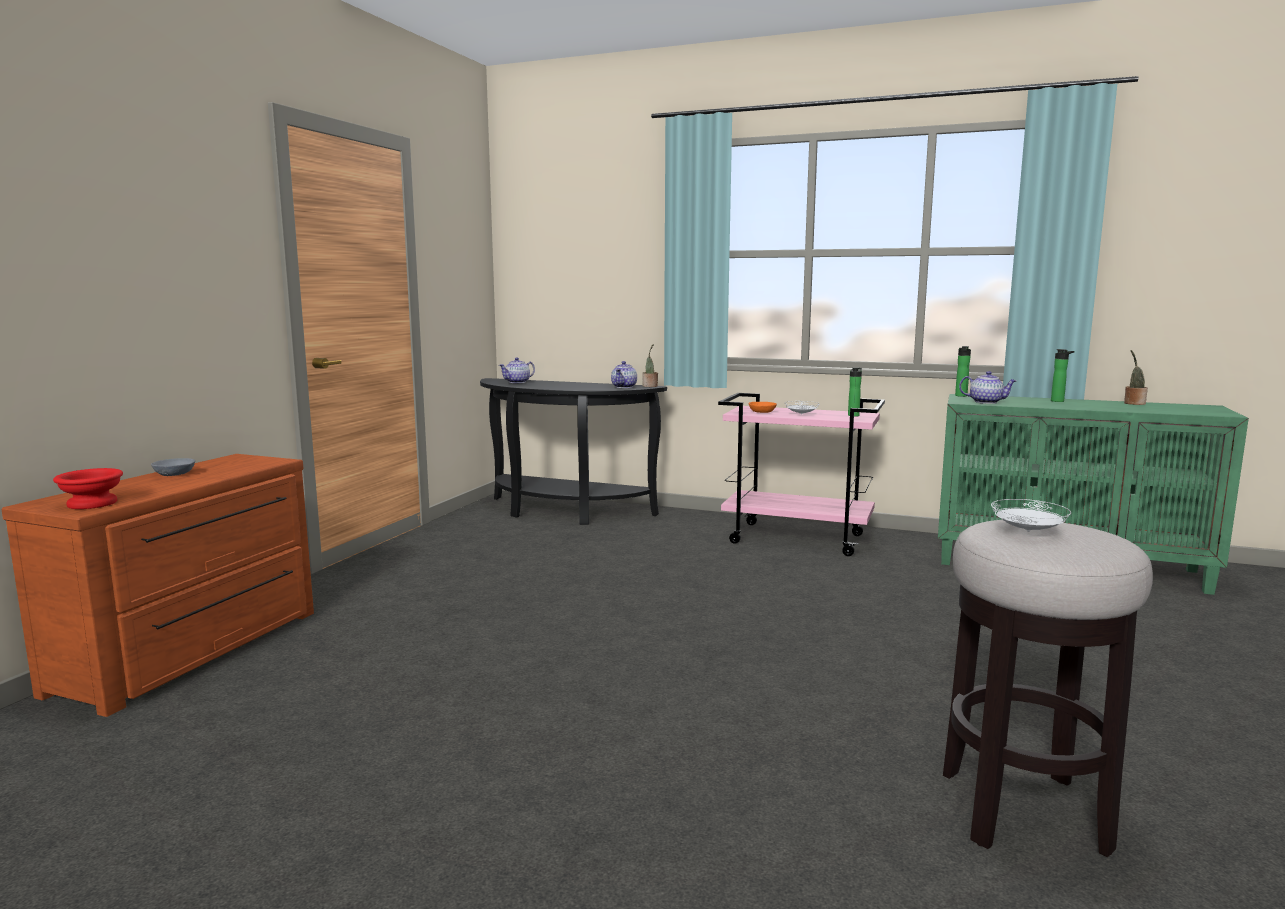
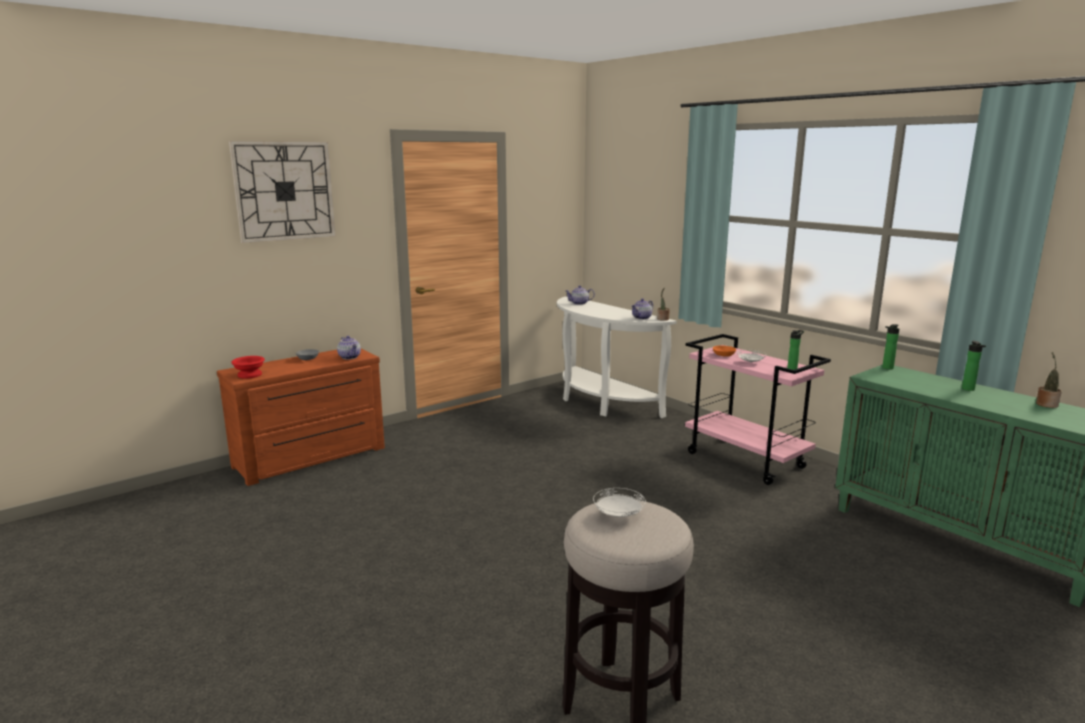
camera: 30 degrees right, 5 degrees up
black console table [480,378,667,525] -> white console table [557,296,676,418]
teapot [959,371,1017,404] -> teapot moved to [337,336,361,360]
none -> wall clock [229,141,336,243]

